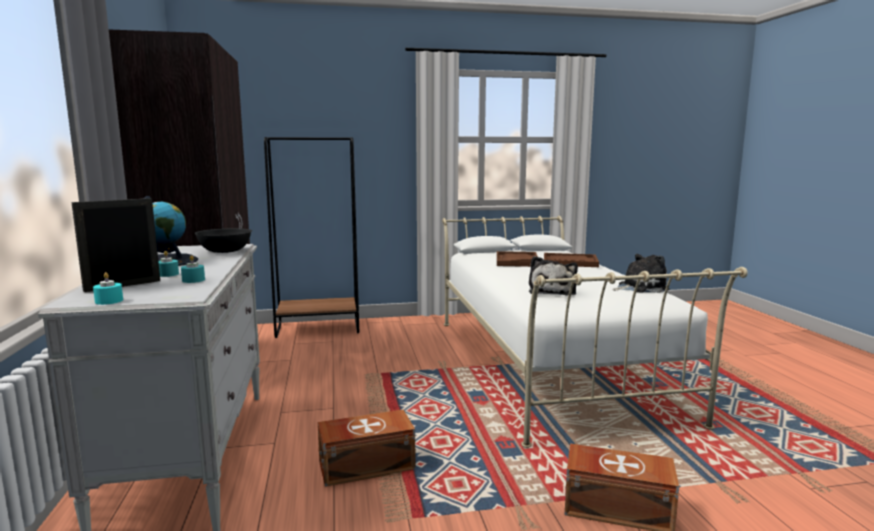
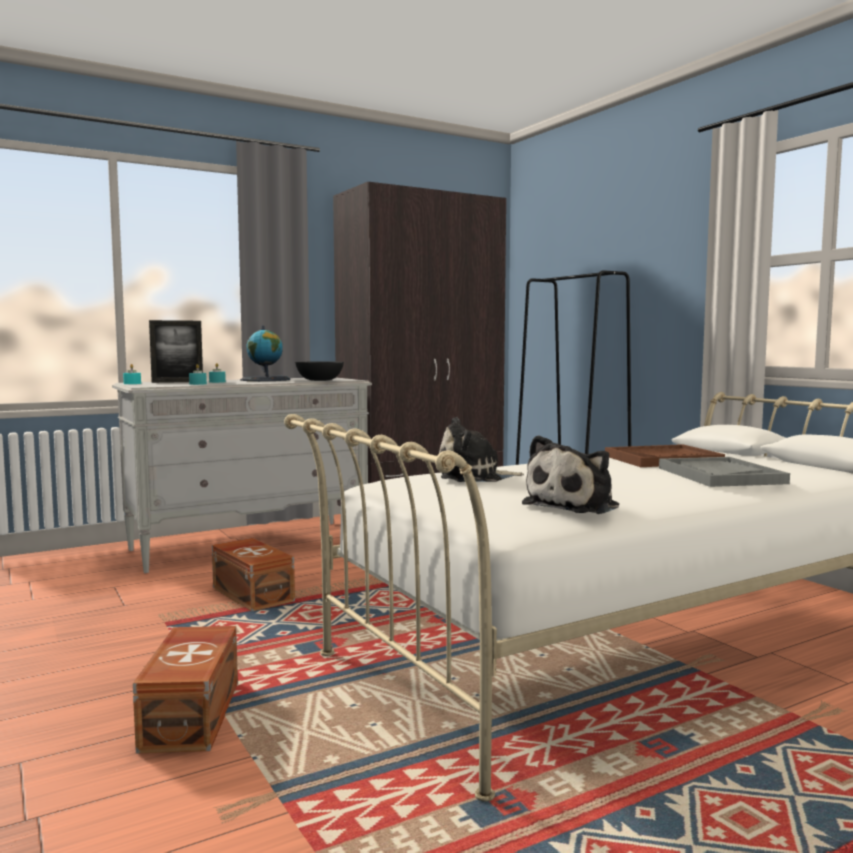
camera: 70 degrees right, 5 degrees down
picture frame [71,198,160,292] -> picture frame turned 135 degrees clockwise [149,320,203,383]
brown tray [544,253,599,267] -> grey tray [659,457,790,487]
plush toy [613,254,670,293] -> plush toy turned 75 degrees clockwise [522,435,619,514]

